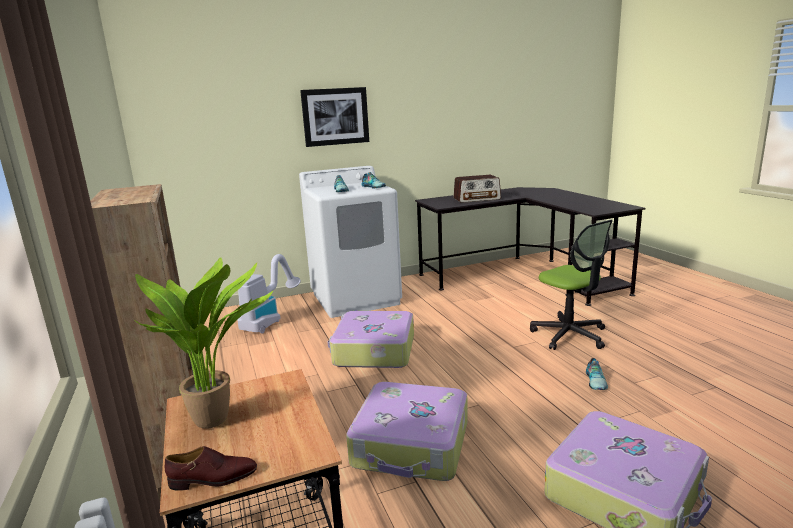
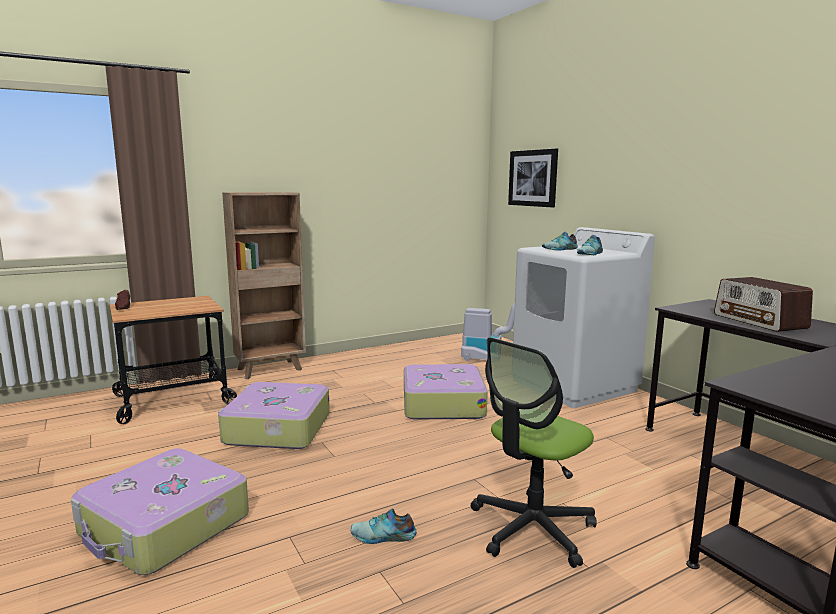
camera: 80 degrees right, 5 degrees down
potted plant [134,257,273,429] -> none
picture [300,87,369,147] -> picture moved to [508,148,558,208]

